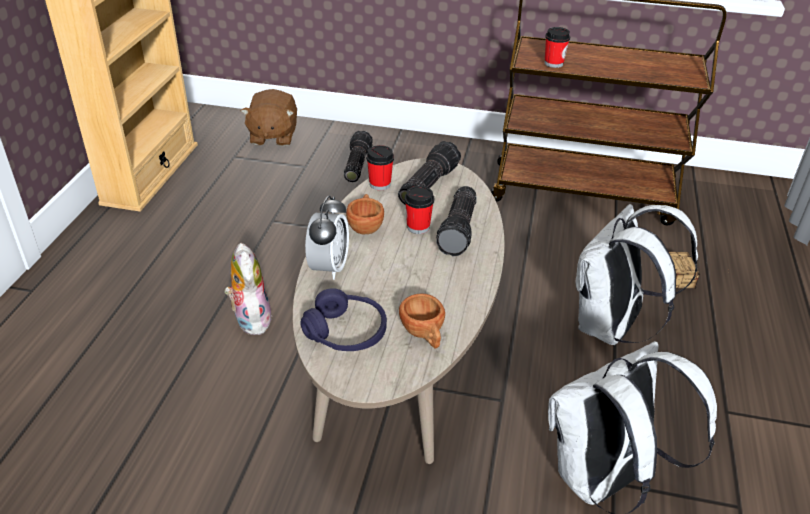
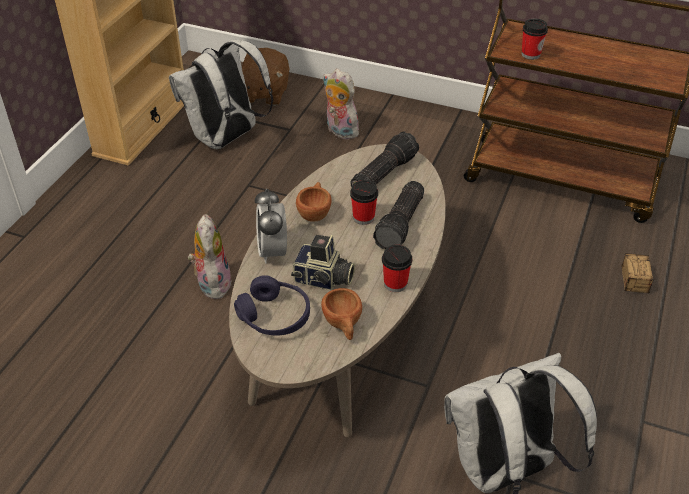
camera: 10 degrees right, 5 degrees up
alarm clock [305,196,349,280] -> alarm clock turned 150 degrees clockwise [255,188,287,263]
flashlight [344,131,373,182] -> plush toy [323,69,359,139]
cup [366,145,394,190] -> cup moved to [382,245,412,292]
white backpack [576,204,698,345] -> white backpack moved to [169,40,273,149]
none -> camera [291,235,355,290]

